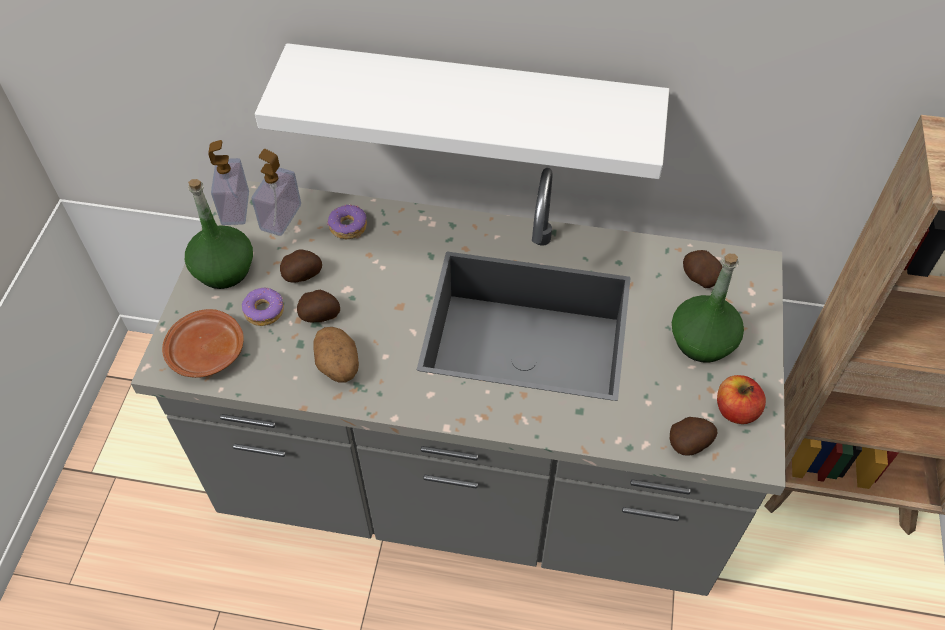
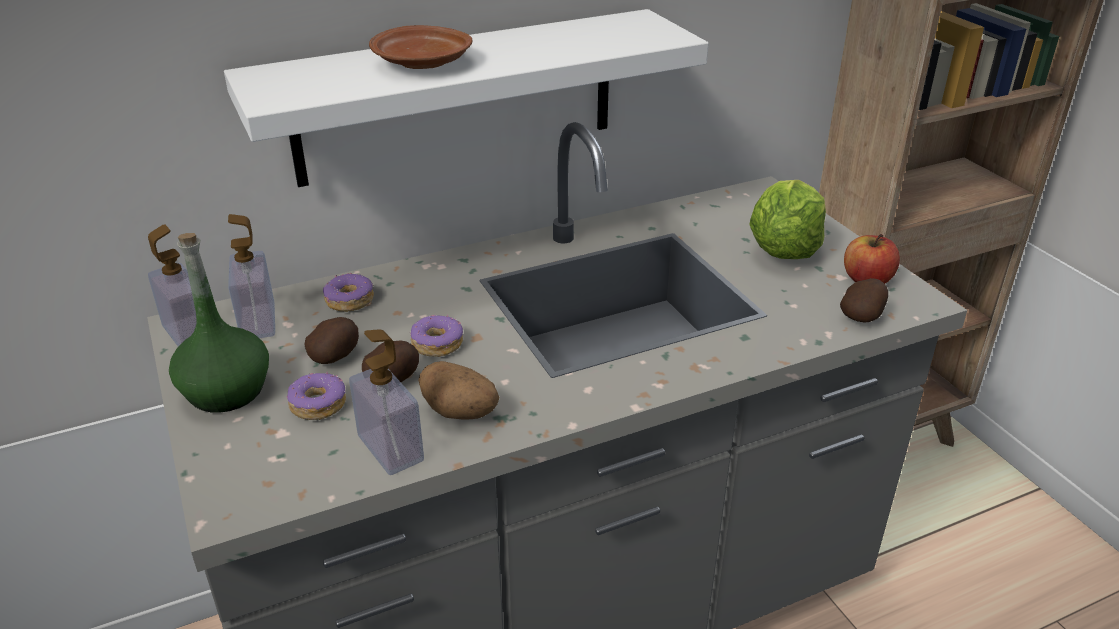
camera: 35 degrees left, 20 degrees down
brown plate [162,309,244,378] -> brown plate moved to [369,25,472,69]
green bottle [672,254,744,363] -> lettuce [749,180,826,259]
potato [683,250,722,288] -> none
none -> soap dispenser [349,329,424,475]
none -> donut [410,315,463,357]

